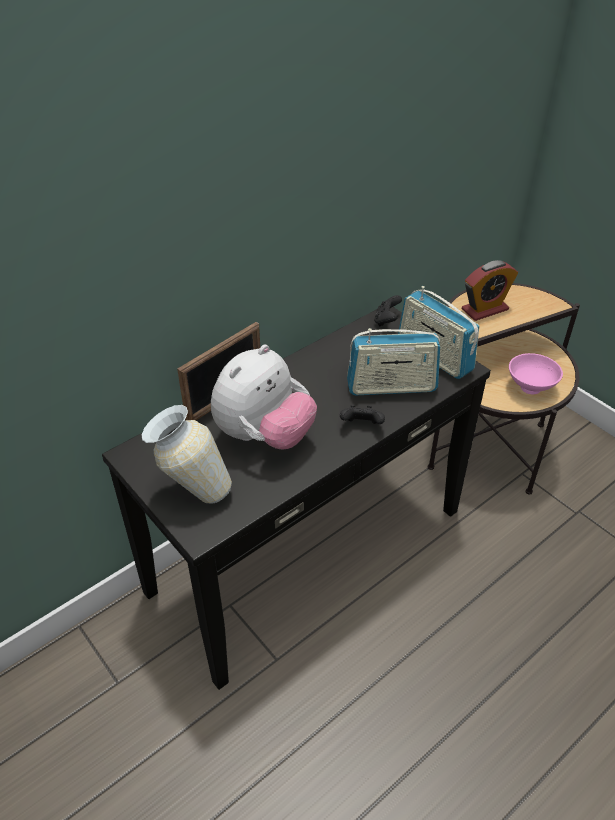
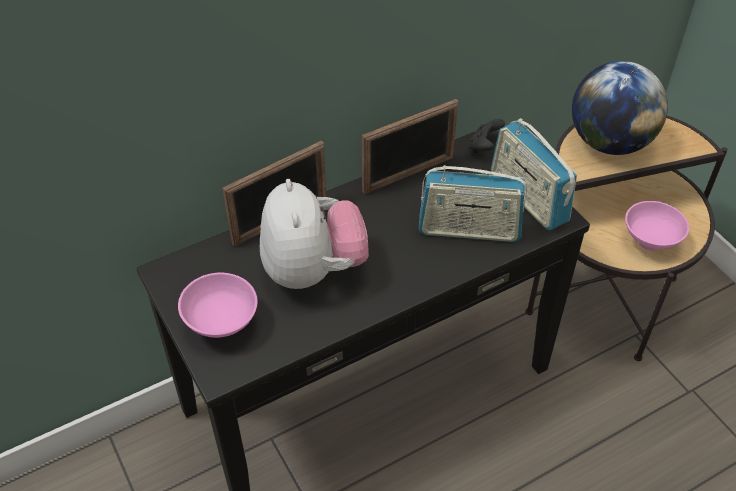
camera: 10 degrees right, 5 degrees up
vase [142,405,232,503] -> pink bowl [178,273,257,338]
plush toy [211,345,317,449] -> plush toy turned 60 degrees counterclockwise [260,179,369,289]
black game controller [340,405,385,424] -> none
alarm clock [462,260,518,321] -> globe [572,61,668,155]
none -> picture frame [362,99,458,194]

